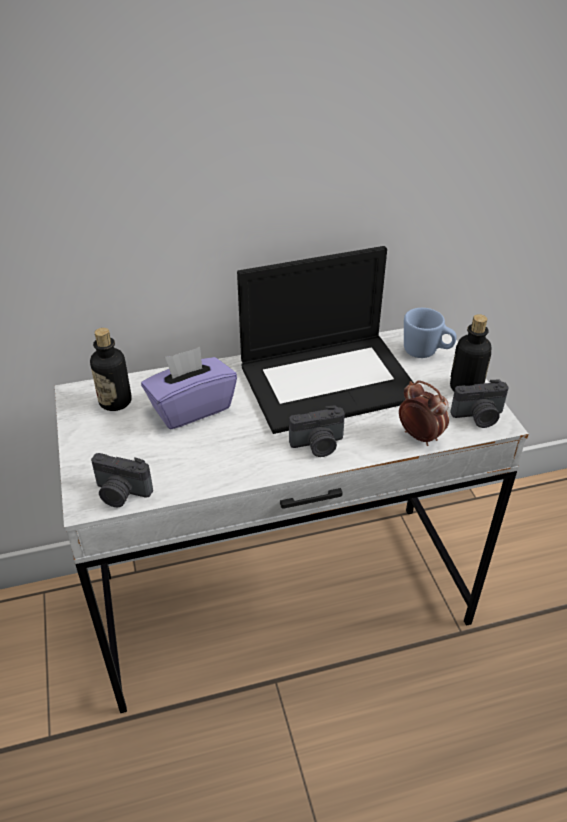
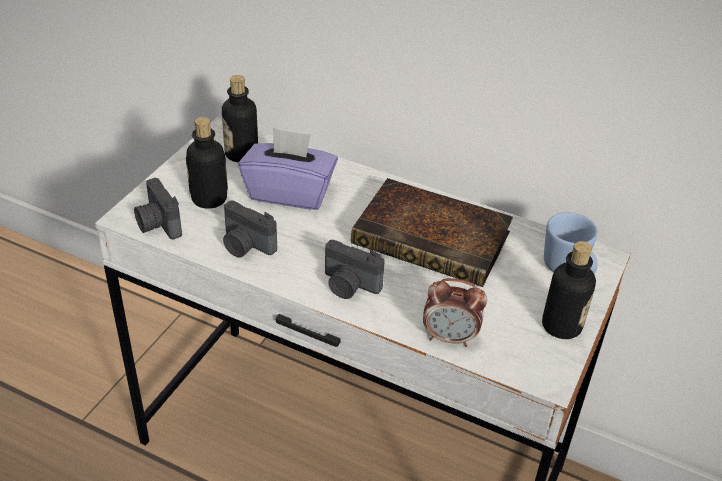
camera: 40 degrees right, 0 degrees up
laptop [237,246,414,434] -> book [351,178,513,287]
alarm clock [399,380,449,446] -> alarm clock turned 105 degrees clockwise [423,278,487,347]
camera [450,380,509,428] -> camera moved to [223,201,277,258]
none -> bottle [186,117,228,209]

